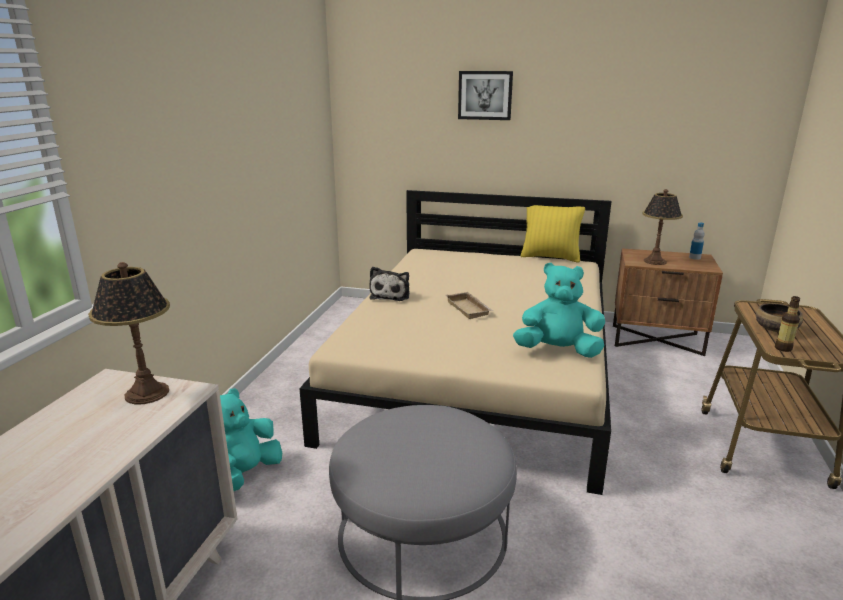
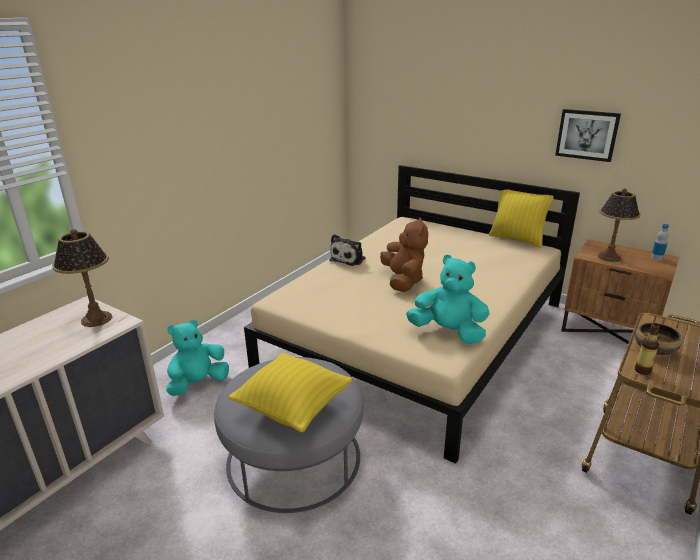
camera: 20 degrees right, 5 degrees up
beige tray [446,292,493,319] -> brown plush toy [380,217,428,292]
picture [458,71,513,120] -> picture moved to [555,109,621,162]
none -> yellow pillow [228,353,352,432]

